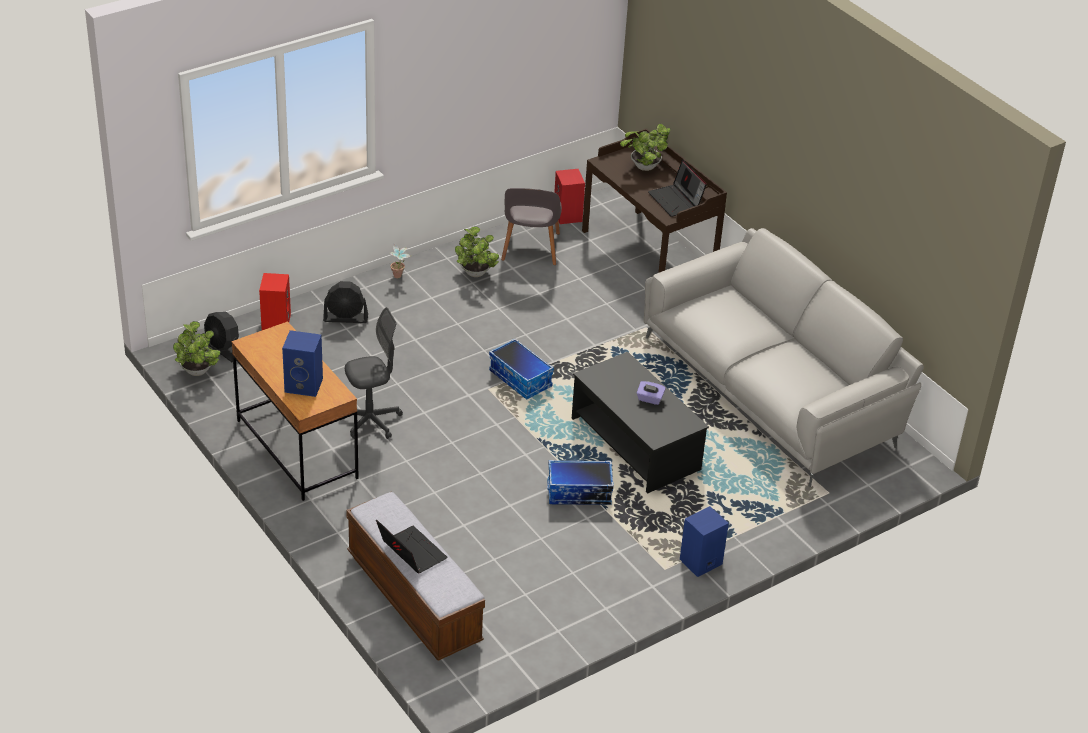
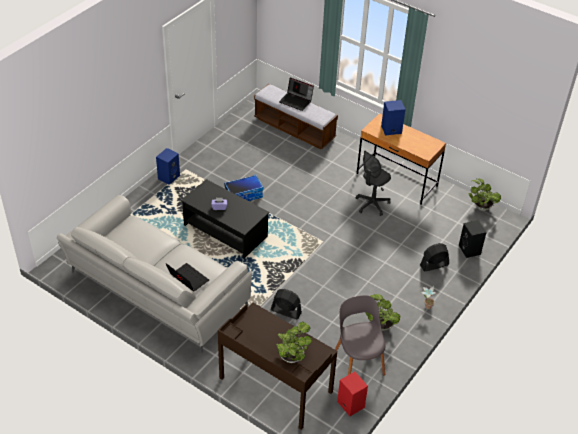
camera: 160 degrees right, 5 degrees up
black fan [204,312,239,362] -> black fan moved to [271,289,302,319]
red speaker [259,273,291,330] -> black speaker [459,220,487,258]
storage box [489,338,554,399] -> none
laptop [648,159,707,217] -> laptop moved to [166,263,209,292]

